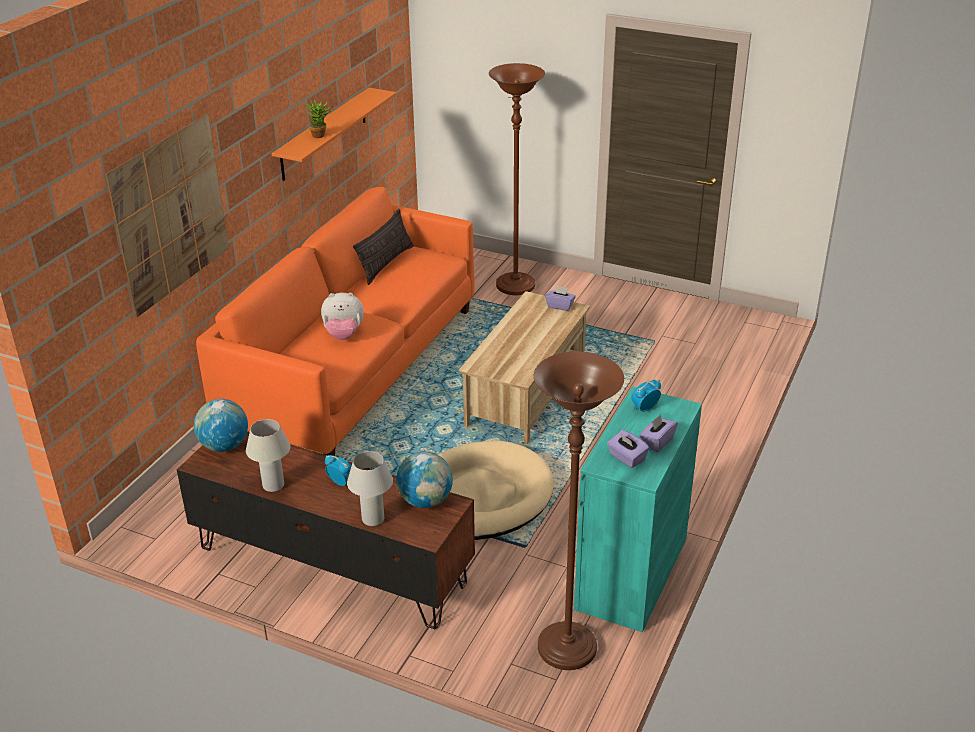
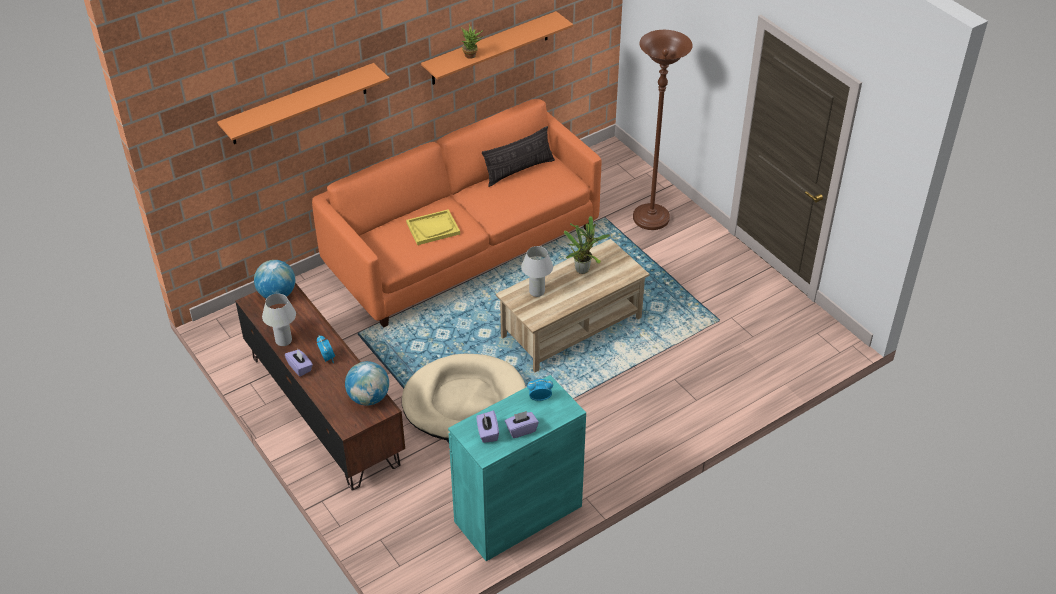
camera: 30 degrees right, 10 degrees up
picture [105,114,229,317] -> orange shelf [217,63,390,144]
plush toy [321,293,364,340] -> yellow tray [406,209,460,245]
white table lamp [347,451,393,526] -> white table lamp moved to [521,246,553,297]
brown floor lamp [534,352,624,670] -> none
purple tissue box [545,286,576,311] -> purple tissue box moved to [285,349,313,377]
none -> potted plant [564,216,610,274]

